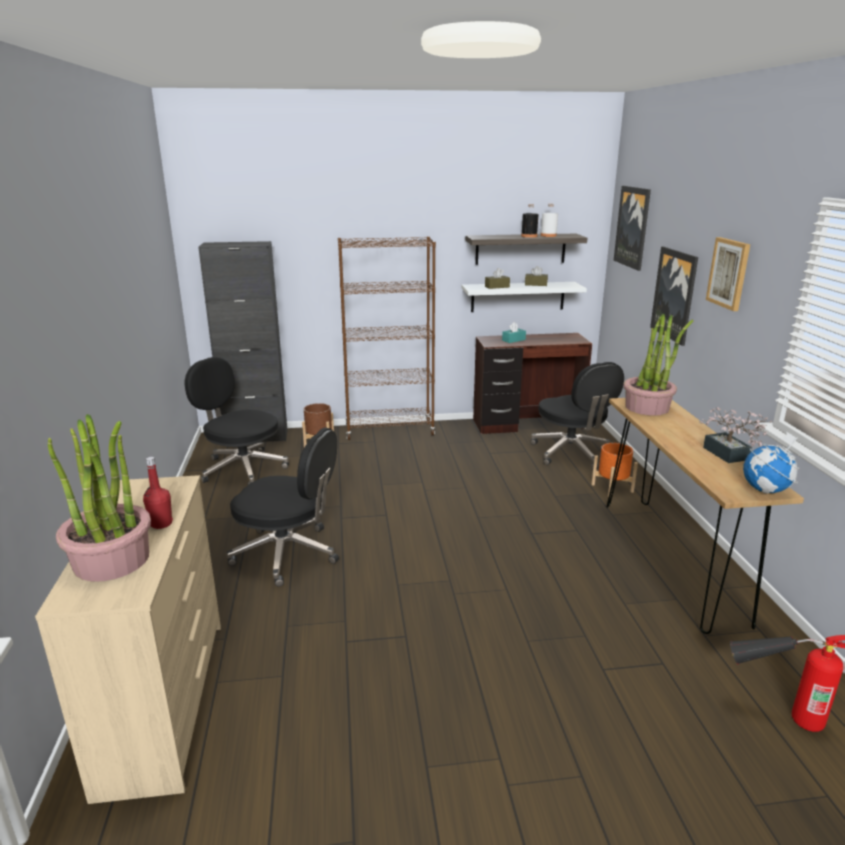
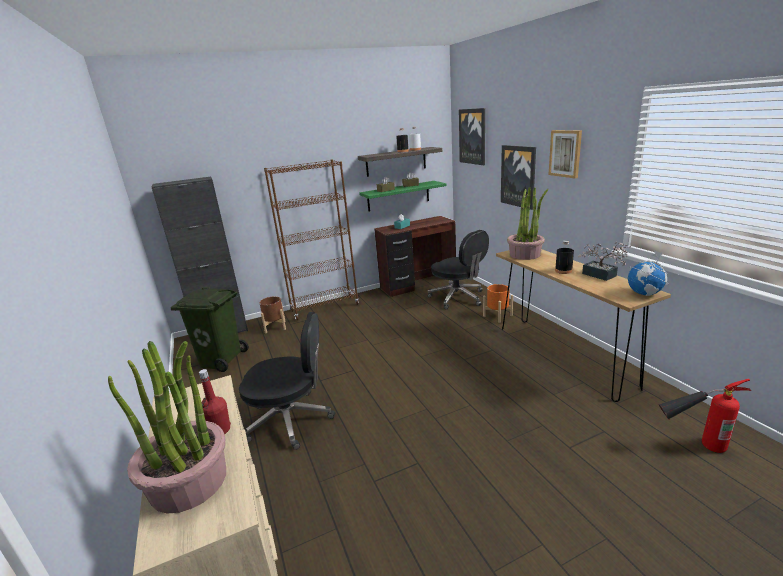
camera: 15 degrees left, 0 degrees up
black office chair [184,357,289,485] -> green trash can [171,288,249,372]
white shelf [461,282,587,312] -> green shelf [359,181,447,212]
none -> black bottle [555,240,574,274]

